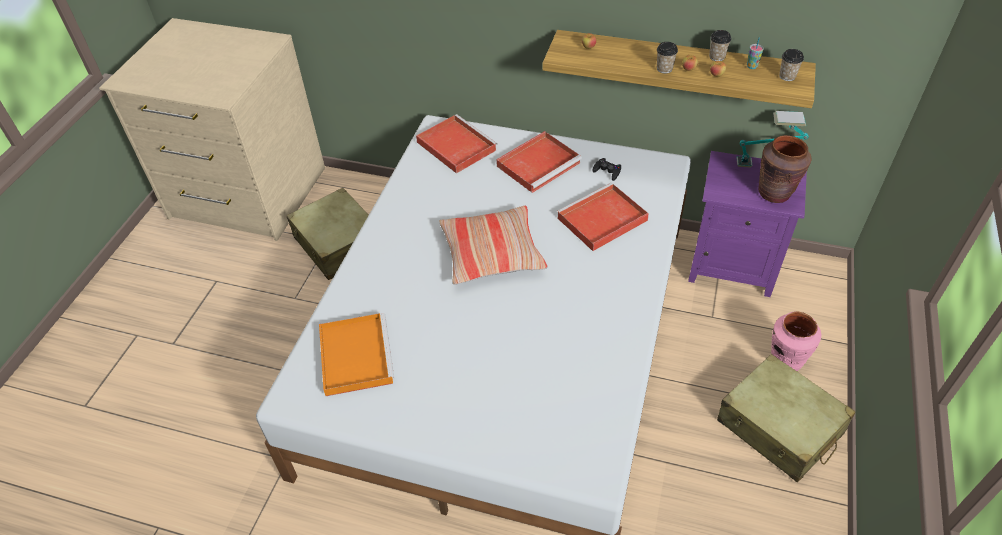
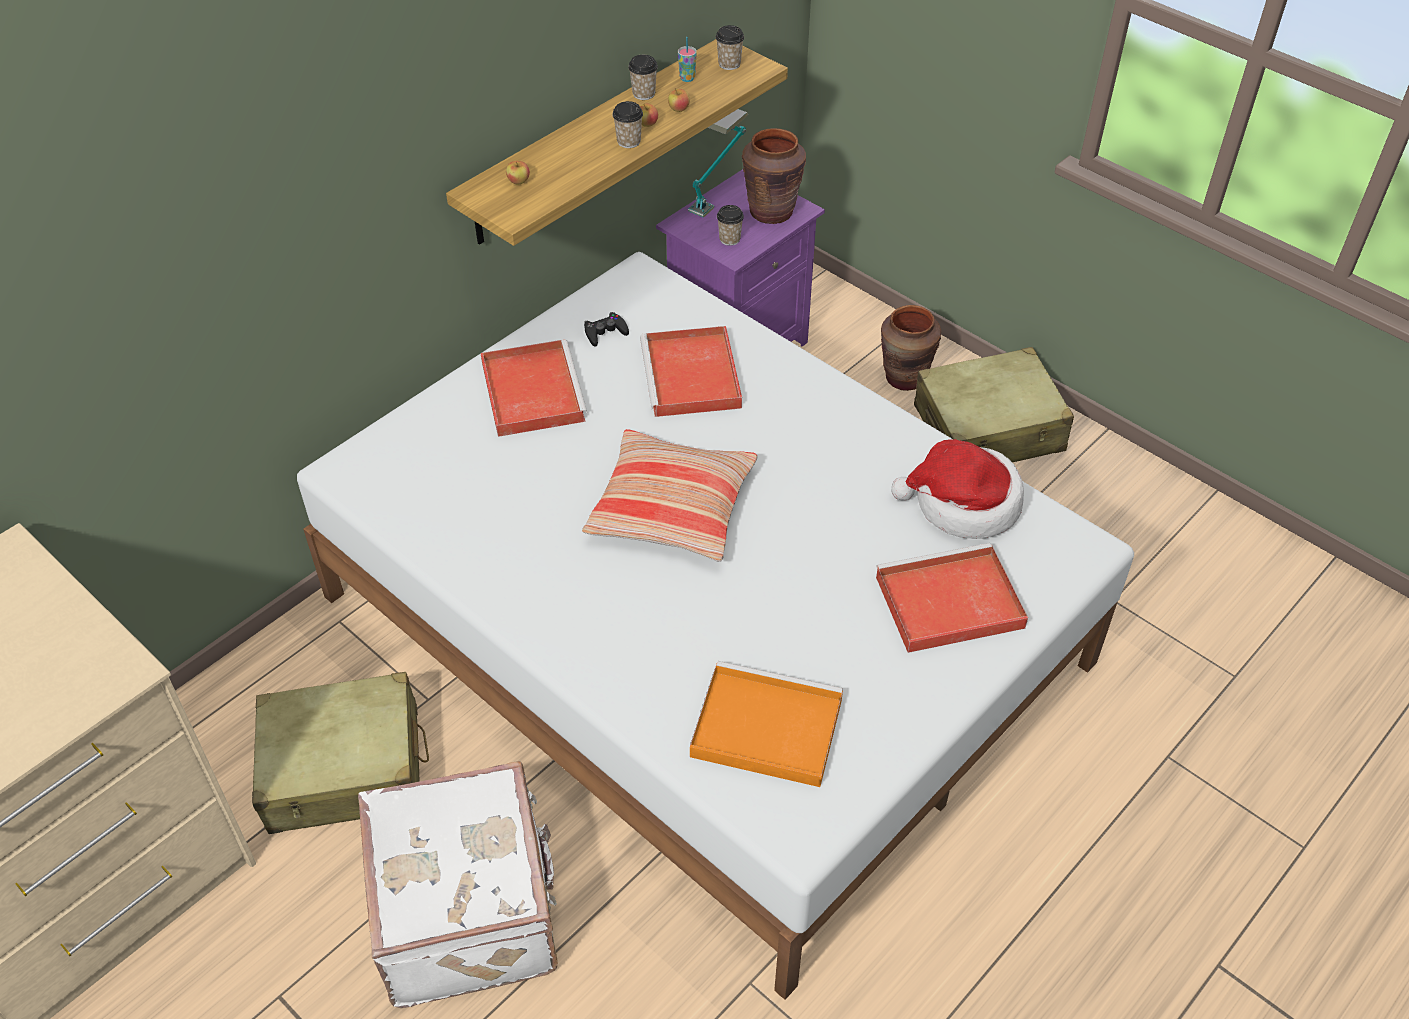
camera: 65 degrees left, 0 degrees up
red tray [416,114,498,174] -> red tray moved to [876,543,1028,653]
pink vase [771,311,821,371] -> brown vase [881,305,941,391]
none -> white suitcase [358,761,558,1008]
none -> cup [717,205,744,246]
none -> hat [891,439,1024,539]

